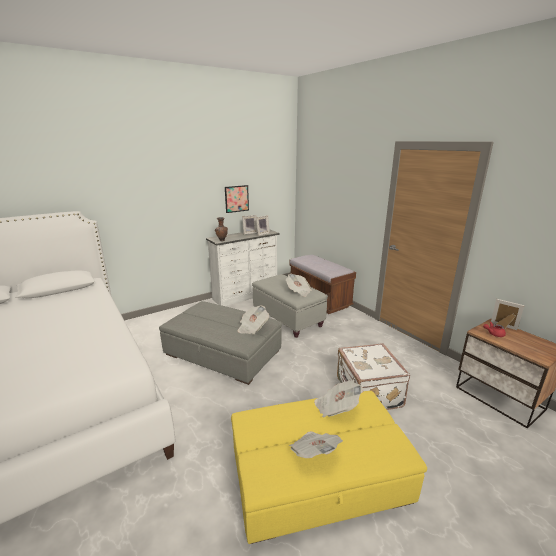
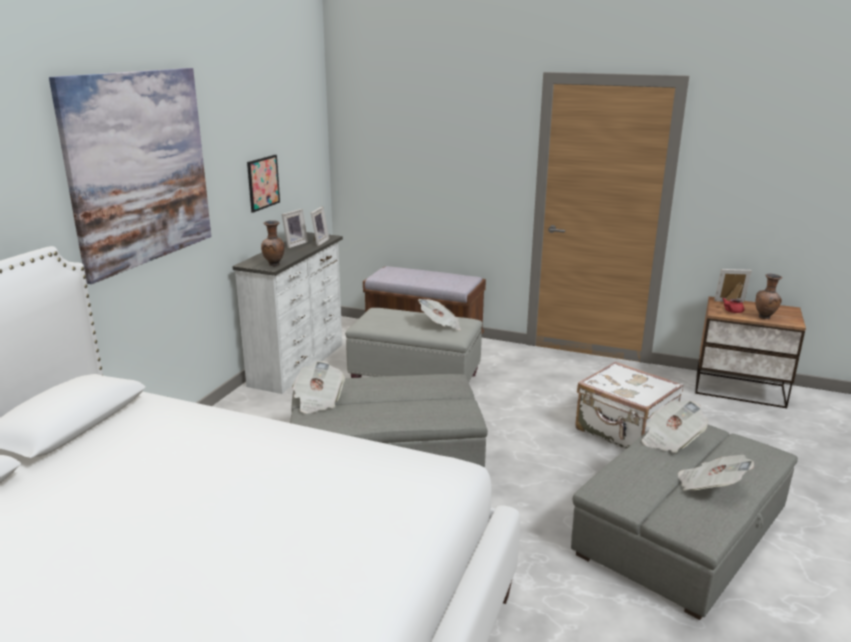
camera: 35 degrees left, 0 degrees up
yellow ottoman [231,391,427,544] -> grey ottoman [571,425,798,620]
newspaper [238,306,269,334] -> newspaper moved to [292,361,345,413]
none -> picture [49,68,211,284]
none -> brown vase [755,274,782,319]

